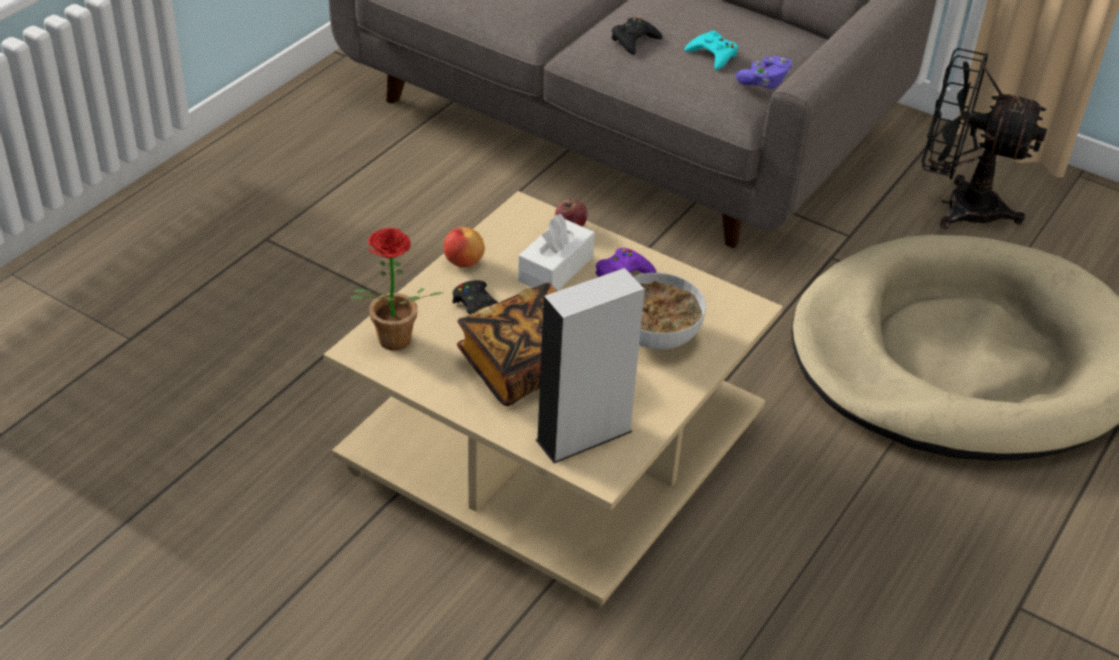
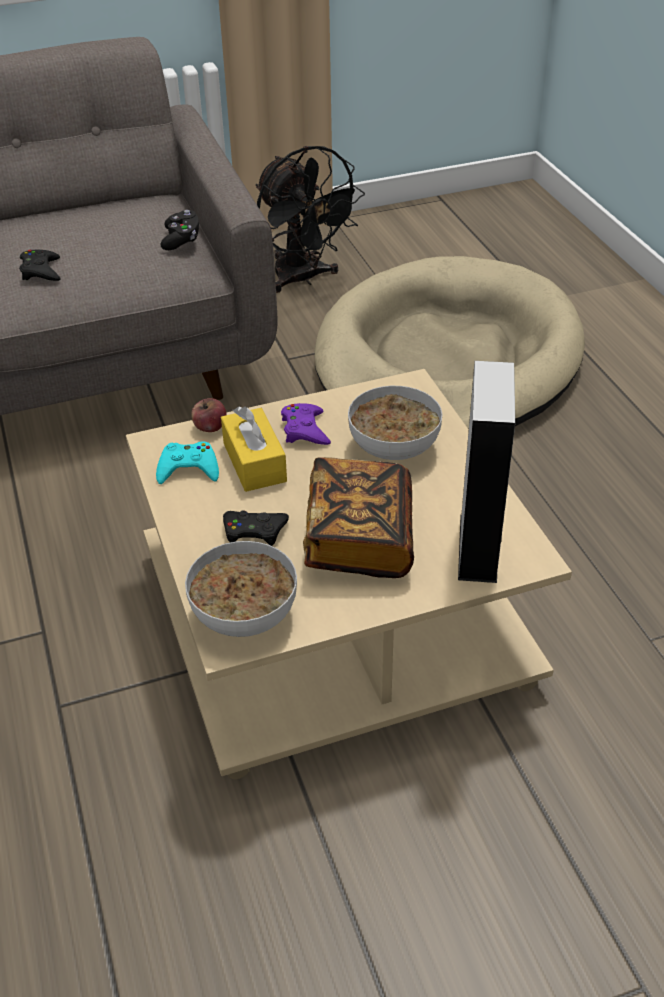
camera: 50 degrees left, 0 degrees up
potted plant [350,228,443,351] -> bowl [185,541,297,637]
apple [444,227,485,267] -> none
white tissue box [518,214,595,290] -> yellow tissue box [221,407,287,492]
turquoise game controller [685,30,738,70] -> turquoise game controller moved to [156,441,219,484]
purple game controller [736,56,792,89] -> black game controller [160,210,199,250]
black fan [921,48,1047,229] -> black fan turned 90 degrees counterclockwise [256,146,365,293]

